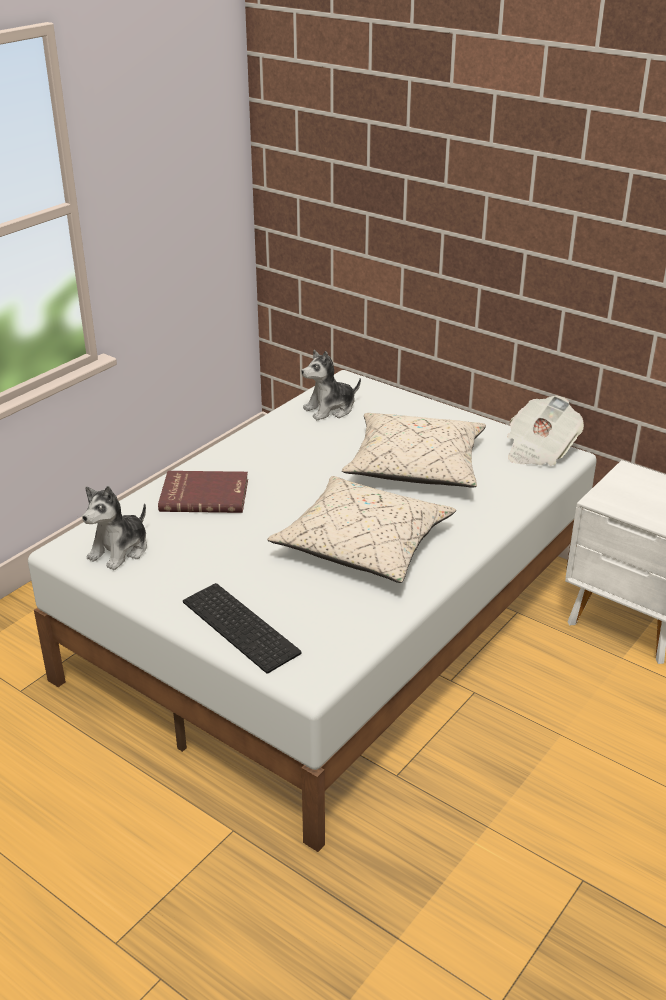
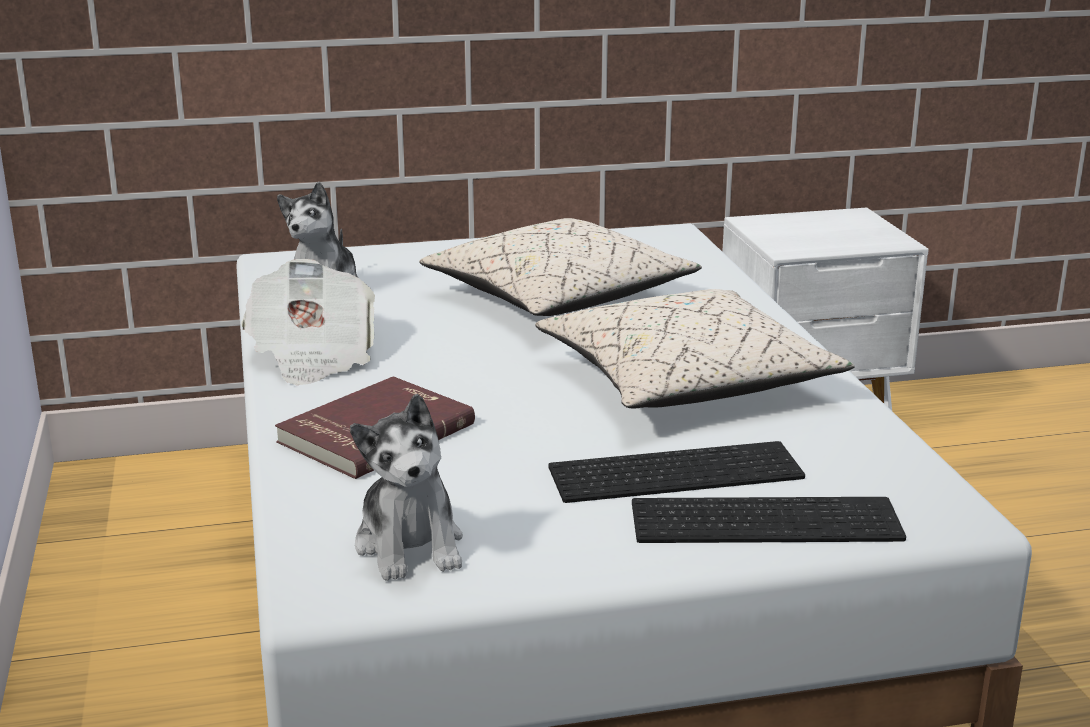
camera: 50 degrees left, 10 degrees down
newspaper [507,396,584,466] -> newspaper moved to [241,259,375,385]
none -> keyboard [549,441,805,503]

